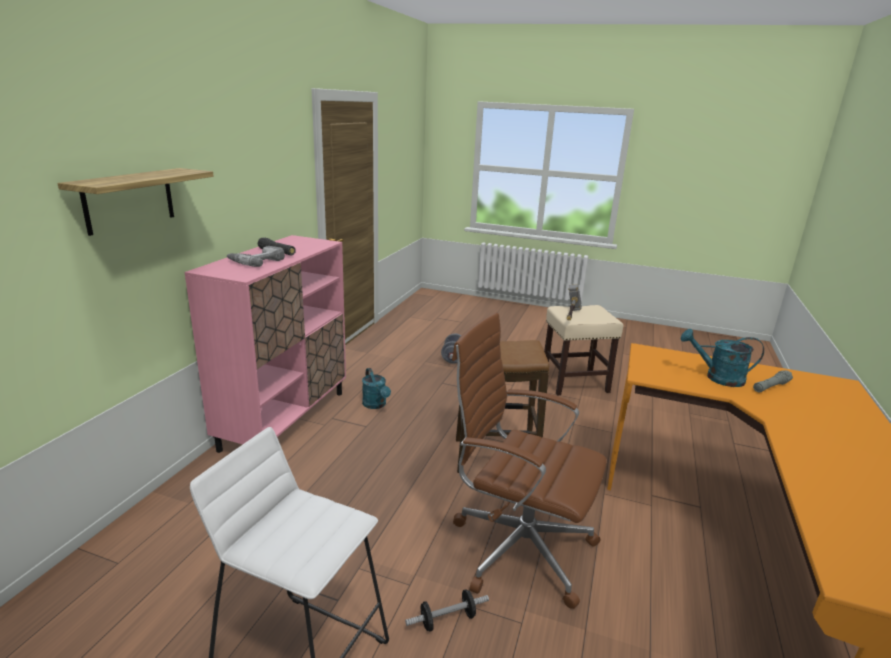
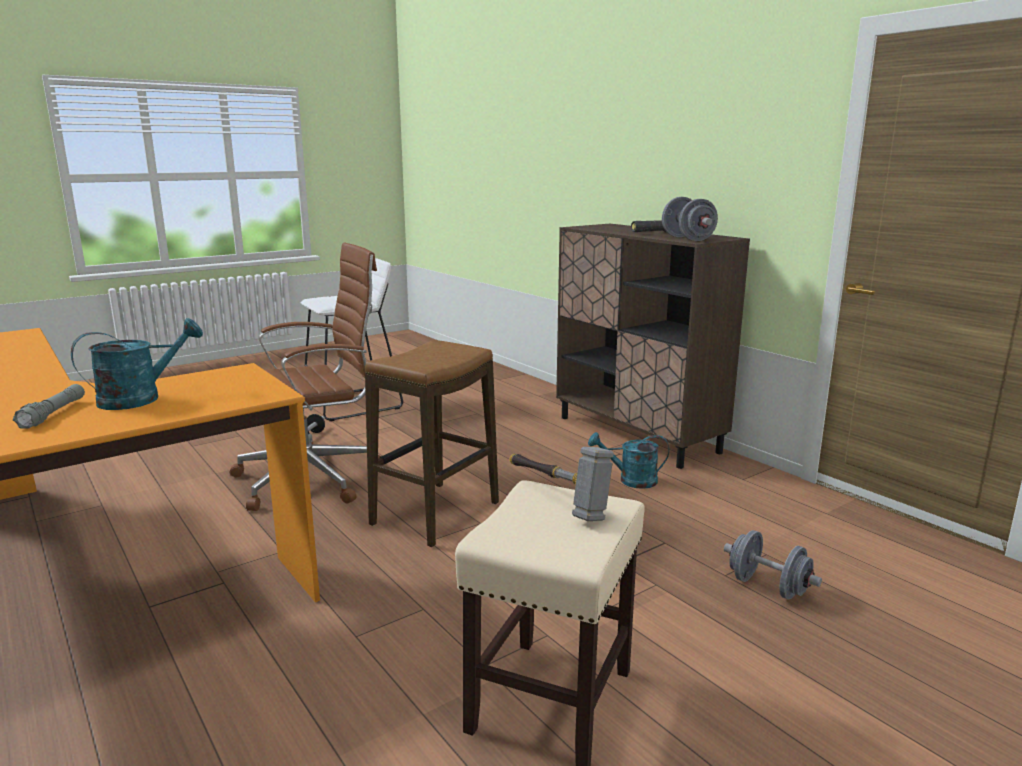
camera: 125 degrees right, 5 degrees down
shelf [57,168,214,236] -> none
pink cabinet [184,235,346,453] -> brown cabinet [556,224,750,469]
power drill [227,246,285,267] -> none
none -> grey dumbbell [662,197,718,241]

